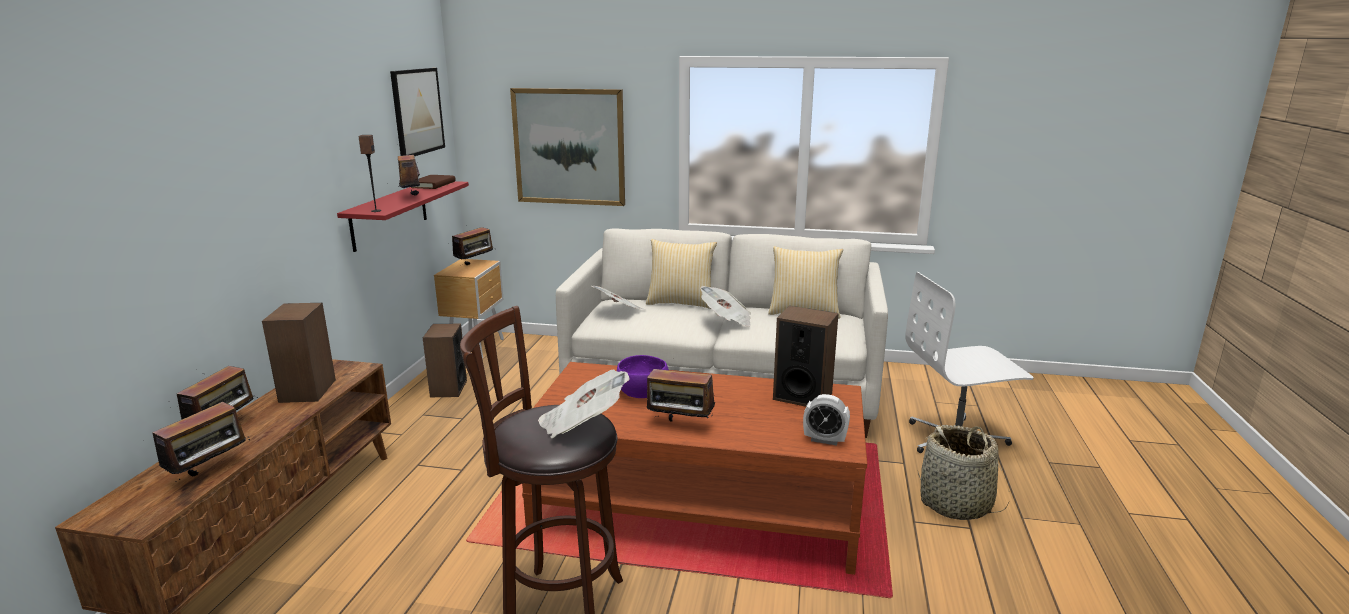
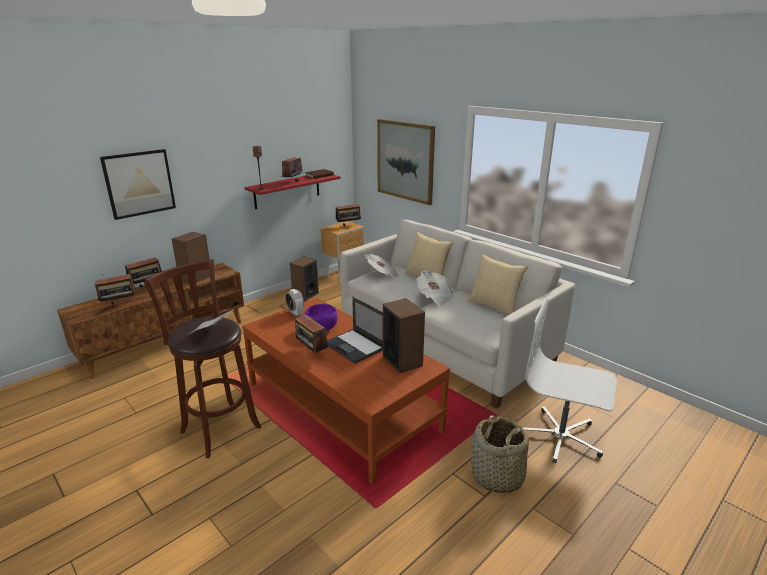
camera: 35 degrees right, 5 degrees up
picture [390,68,445,156] -> picture moved to [100,149,176,220]
alarm clock [803,394,850,446] -> alarm clock moved to [285,289,304,317]
none -> laptop [327,297,383,363]

